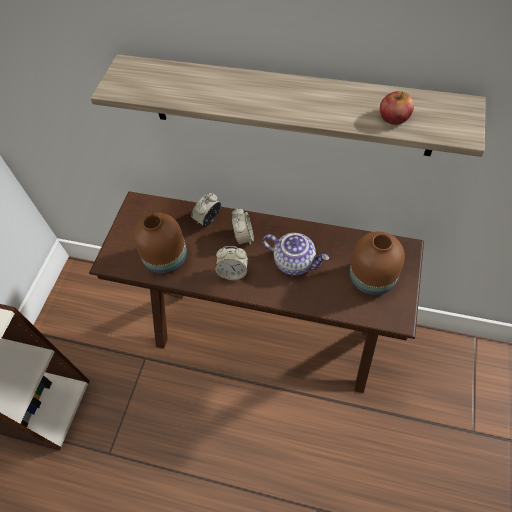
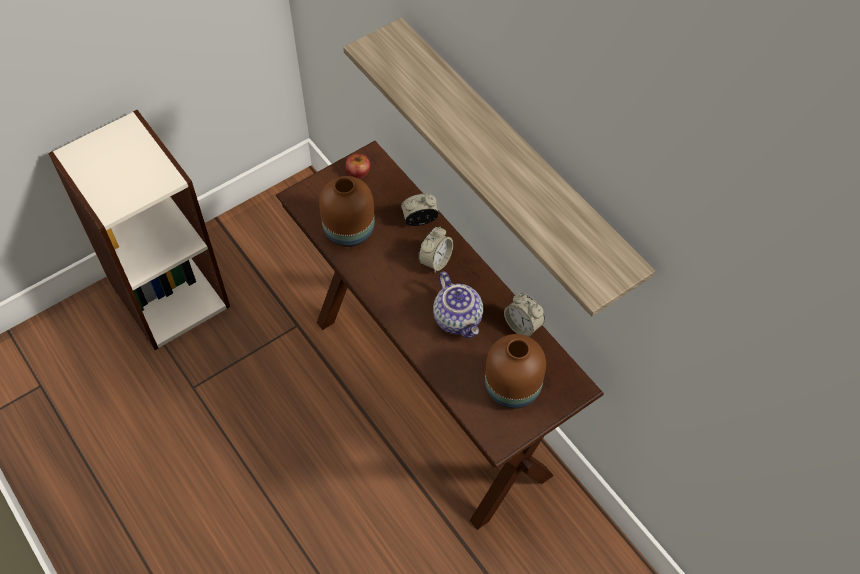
camera: 35 degrees right, 0 degrees up
alarm clock [215,246,248,280] -> alarm clock moved to [504,293,545,337]
apple [380,91,414,125] -> apple moved to [345,153,371,178]

